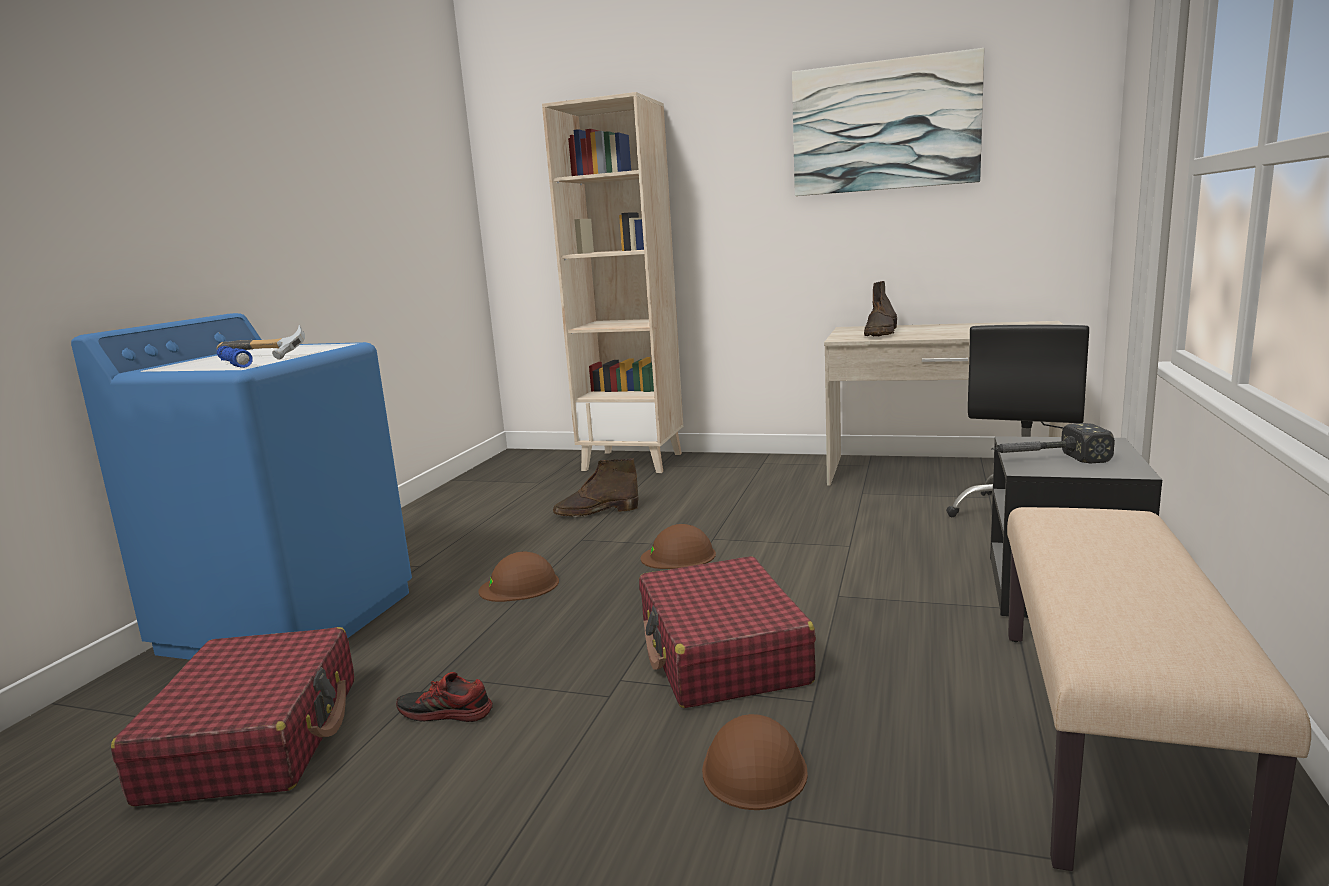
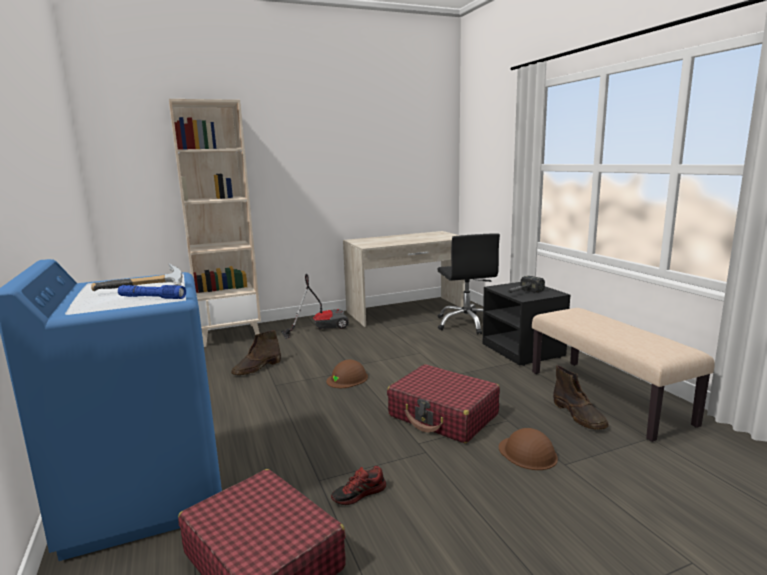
camera: 40 degrees left, 0 degrees up
brown hard hat [478,552,559,602] -> none
picture [792,48,984,196] -> none
brown boot [864,281,897,336] -> brown boot moved to [553,365,609,430]
none -> vacuum cleaner [281,274,349,339]

